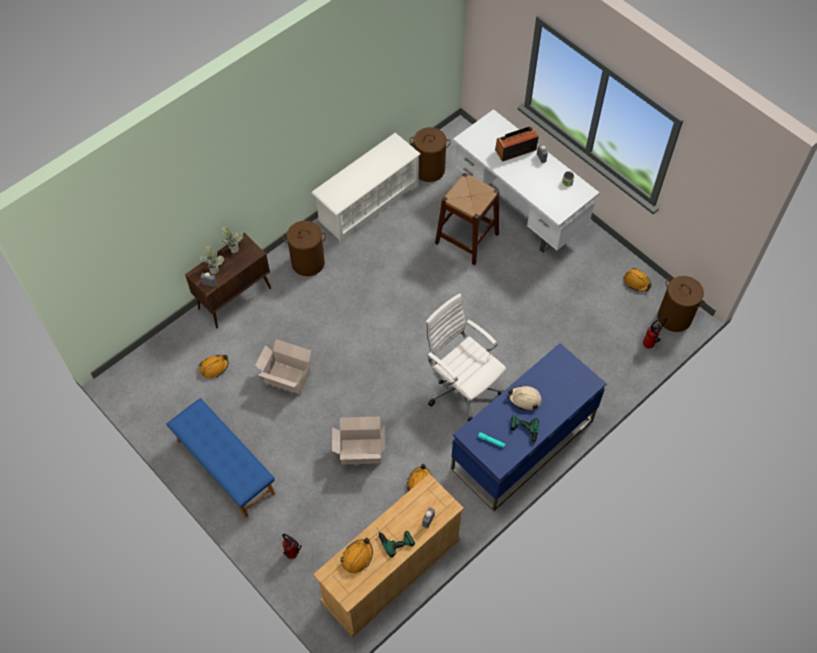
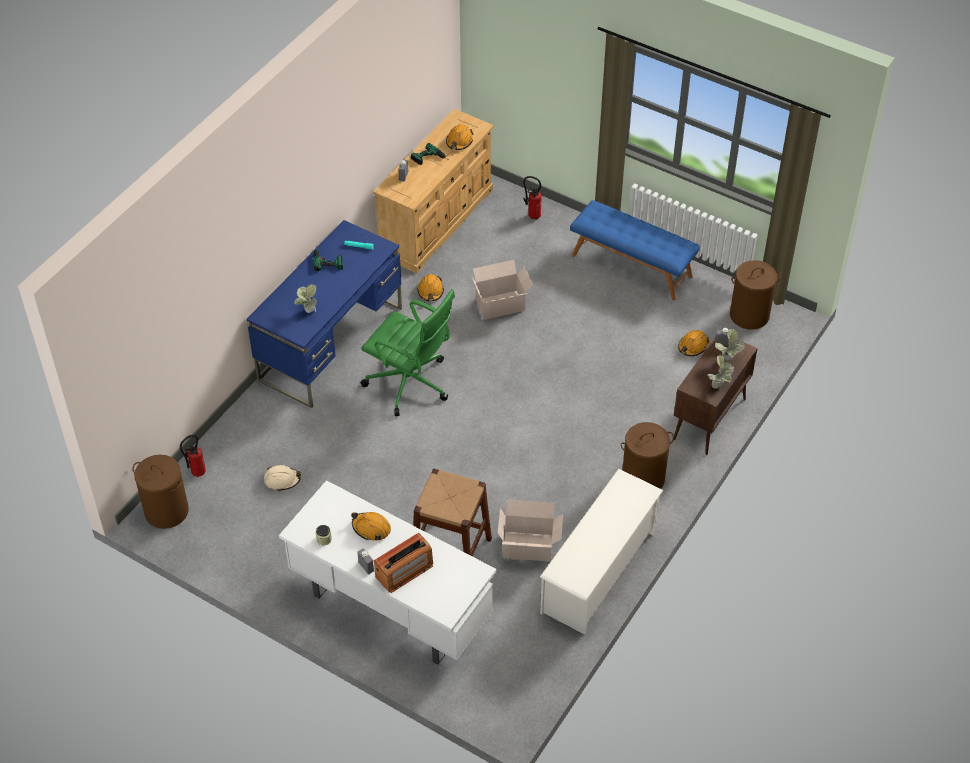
camera: 165 degrees right, 10 degrees down
cardboard box [255,339,312,394] -> cardboard box moved to [498,499,563,562]
brown laundry basket [410,127,451,182] -> brown laundry basket moved to [730,260,781,330]
white office chair [425,293,506,422] -> green office chair [361,289,455,416]
beige hard hat [508,386,542,410] -> beige hard hat moved to [264,465,301,491]
orange hard hat [624,268,652,292] -> orange hard hat moved to [351,512,391,541]
none -> potted plant [295,284,317,313]

